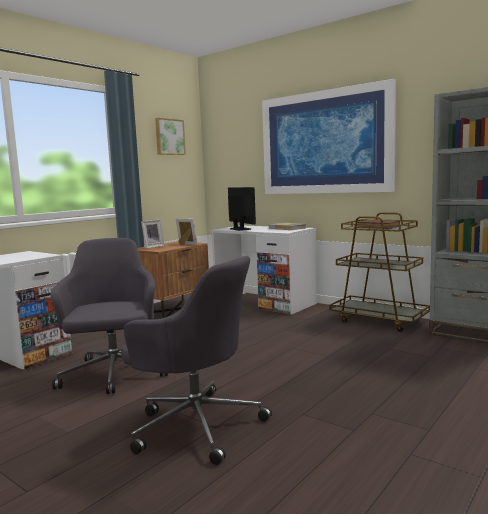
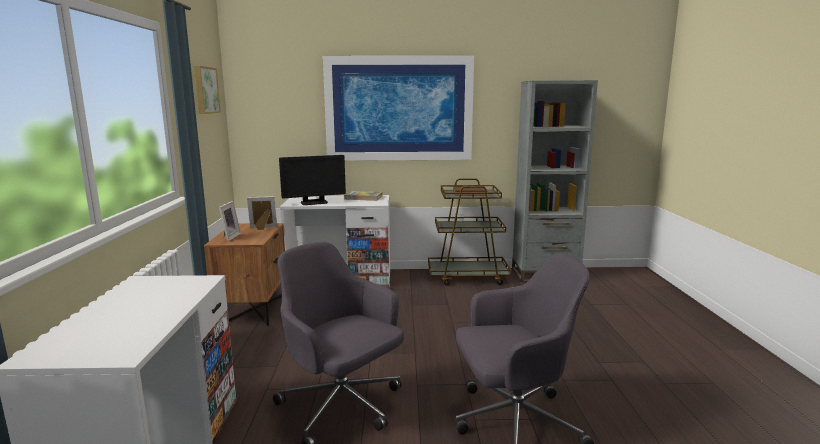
camera: 40 degrees left, 5 degrees up
monitor [228,187,256,231] -> monitor turned 135 degrees clockwise [279,155,346,205]

